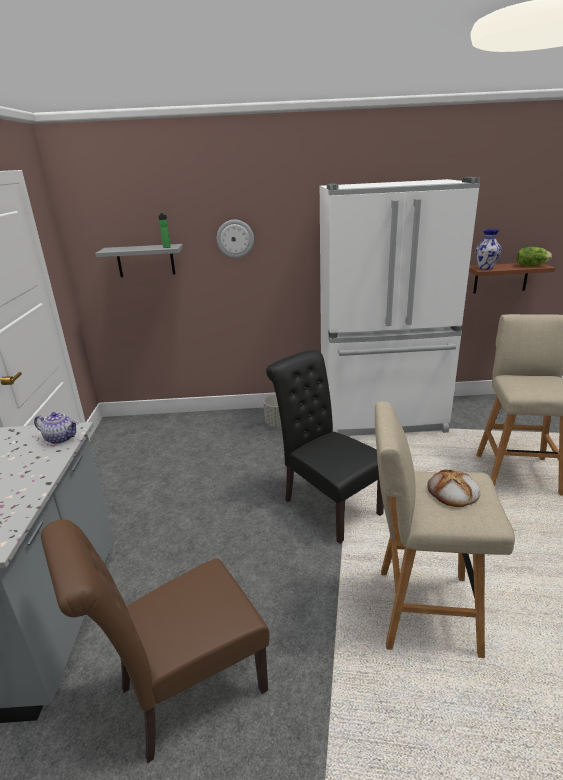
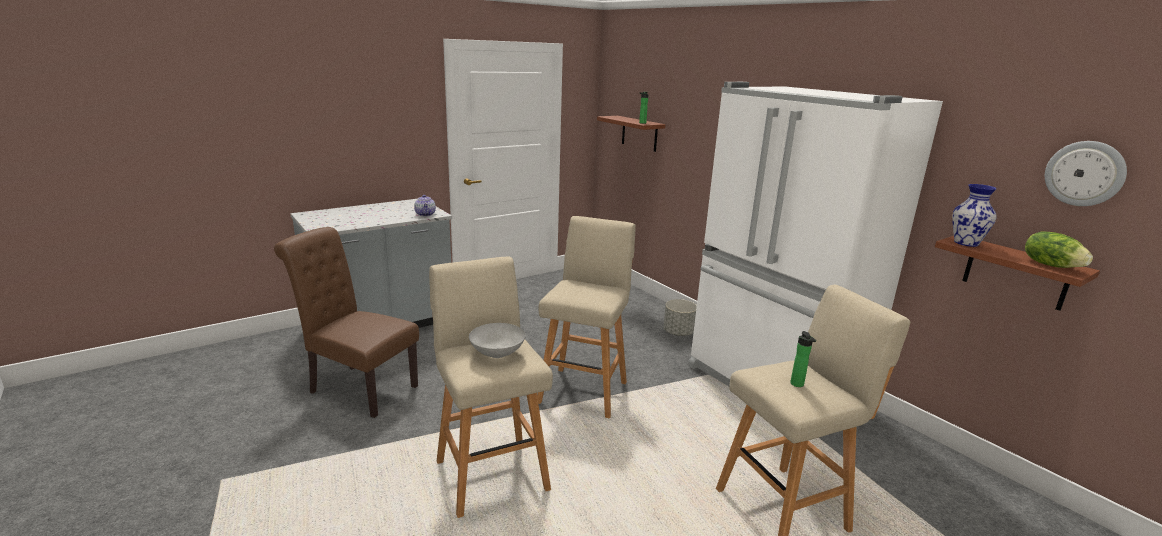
camera: 55 degrees right, 5 degrees down
grey shelf [95,244,183,277] -> brown shelf [597,116,665,152]
wall clock [217,220,254,258] -> wall clock moved to [1045,141,1127,206]
black chair [266,350,384,544] -> beige stool [537,216,636,419]
bread [427,469,481,507] -> grey bowl [469,323,526,358]
none -> bottle [790,331,816,387]

